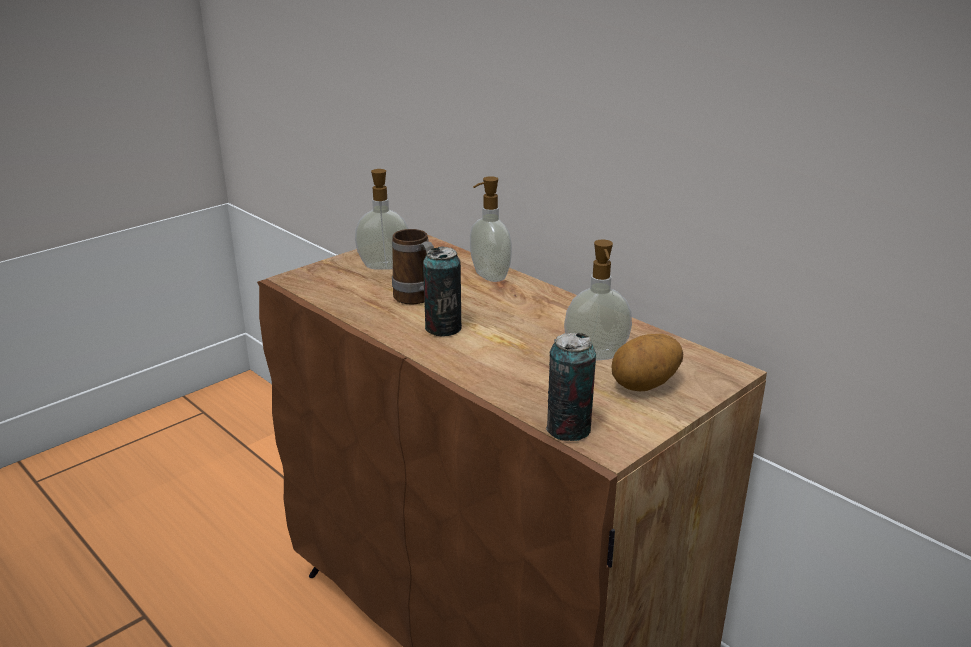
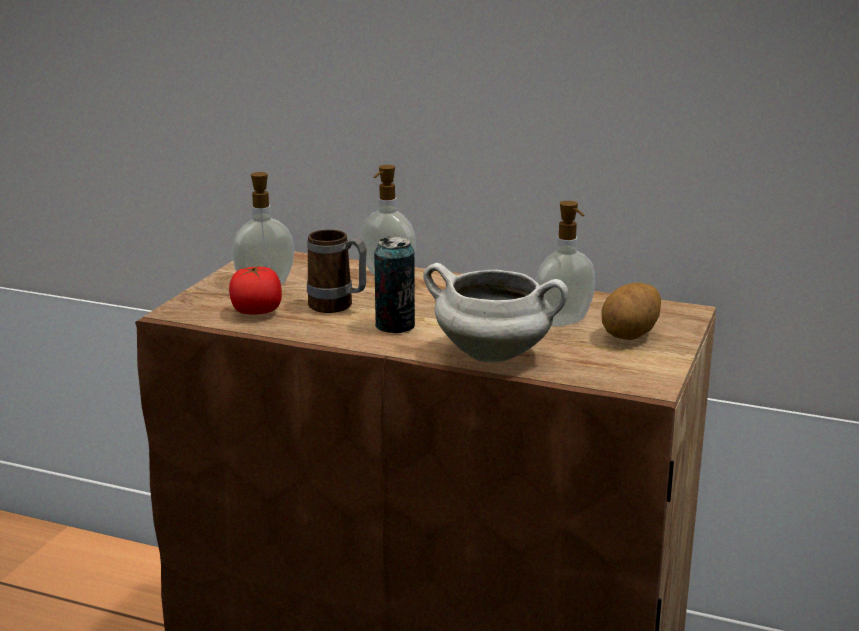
camera: 25 degrees left, 5 degrees down
can [546,333,596,441] -> none
none -> tomato [229,266,282,314]
none -> white cooking pot [423,263,568,362]

